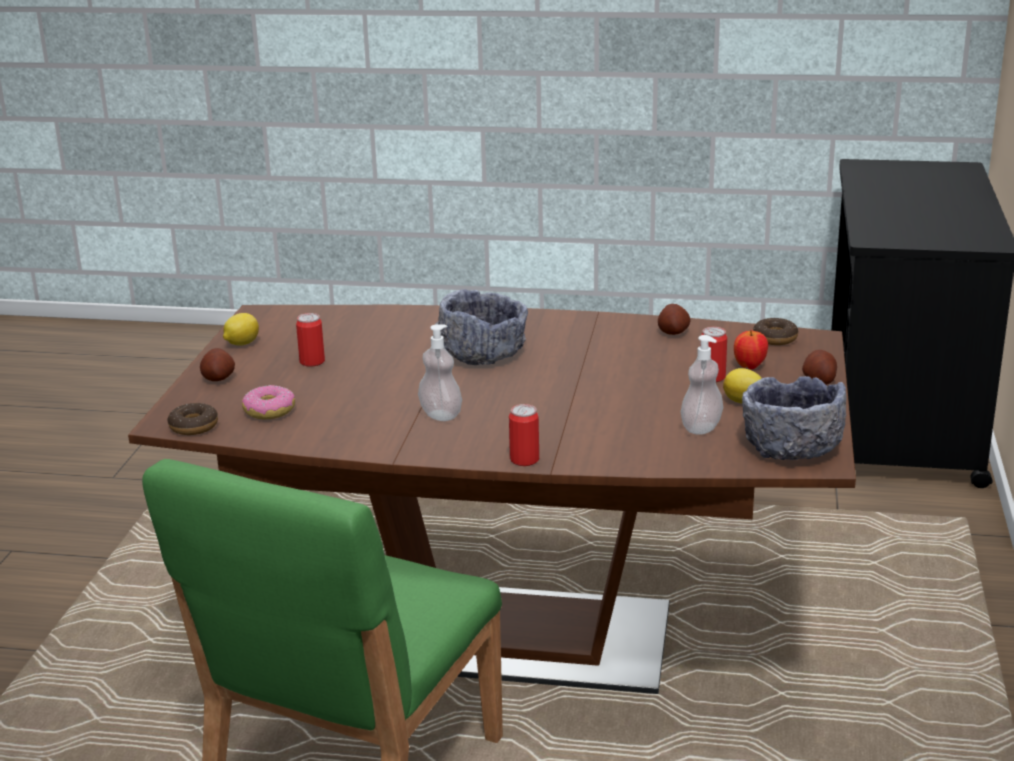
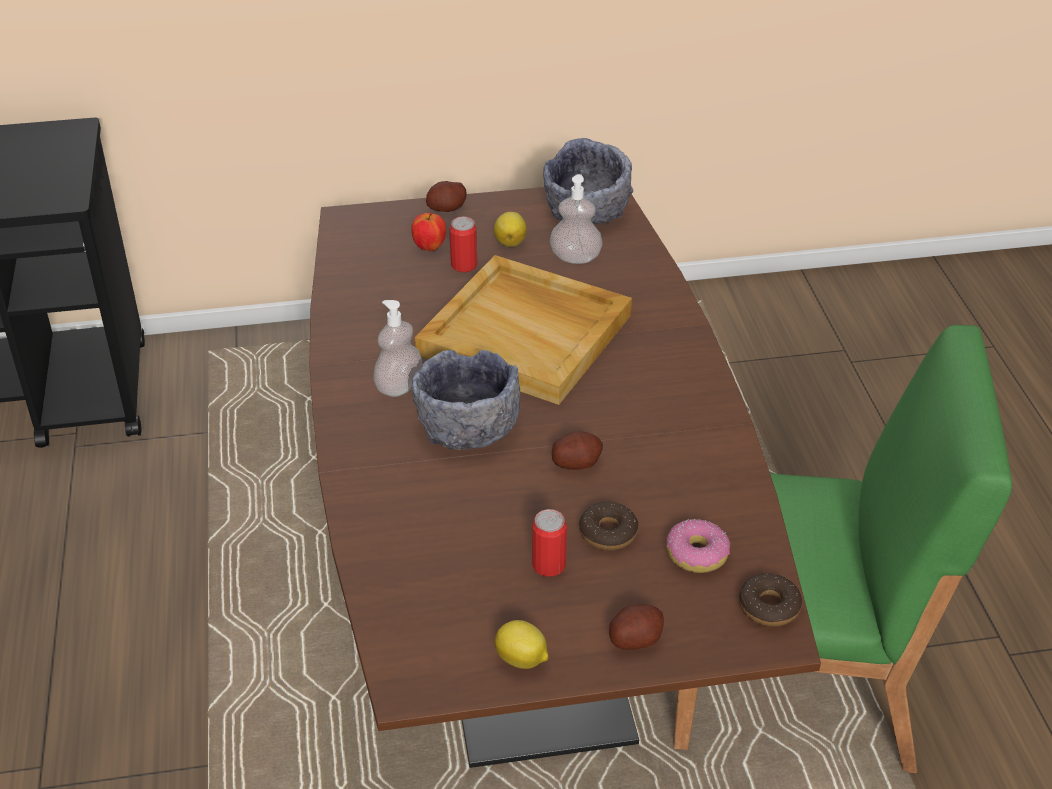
camera: 110 degrees left, 15 degrees up
soap dispenser [418,324,462,421] -> soap dispenser moved to [373,300,422,397]
can [509,404,539,466] -> none
potato [658,304,691,335] -> potato moved to [552,432,603,470]
donut [753,318,798,345] -> donut moved to [579,502,638,550]
none -> beige tray [415,255,632,405]

